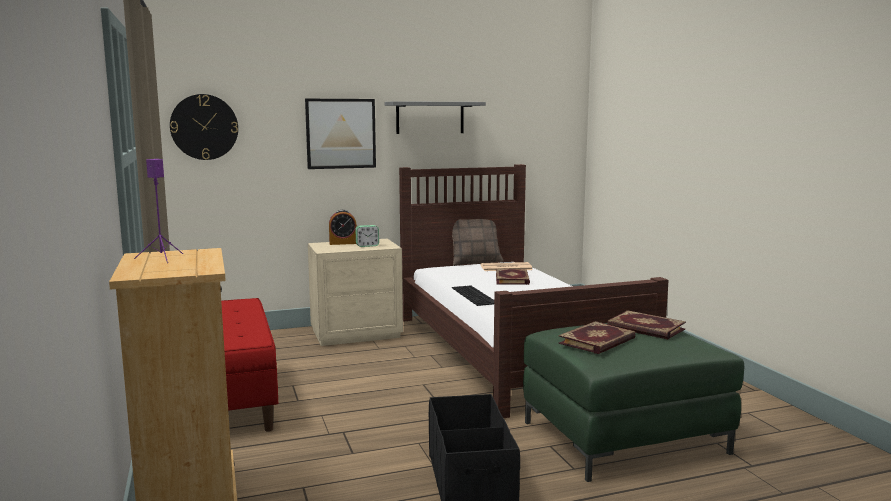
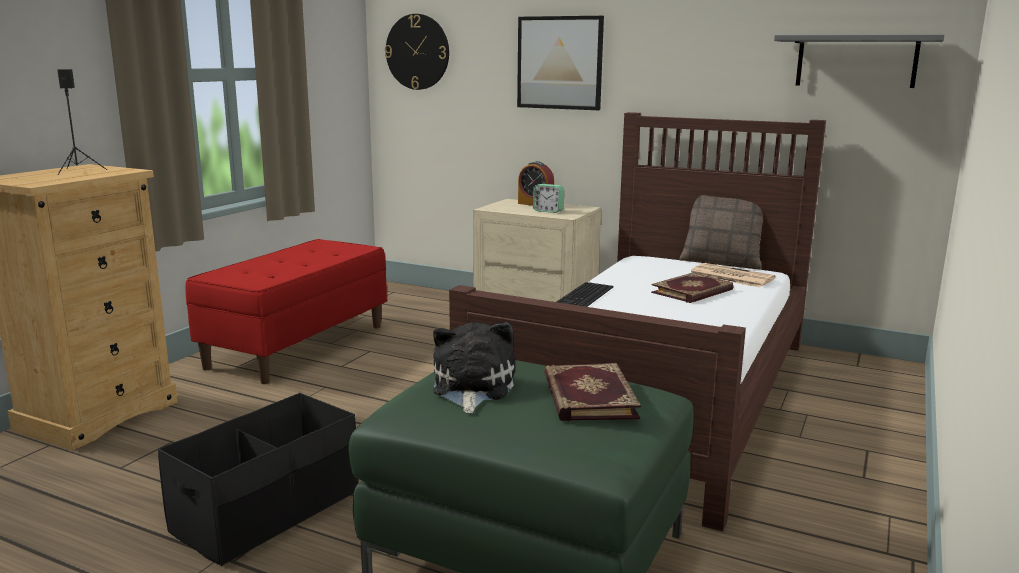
camera: 45 degrees right, 5 degrees up
purple speaker [134,159,183,263] -> black speaker [58,69,108,175]
grey shelf [385,101,486,134] -> grey shelf moved to [774,34,945,88]
book [558,321,636,354] -> plush toy [433,322,515,413]

